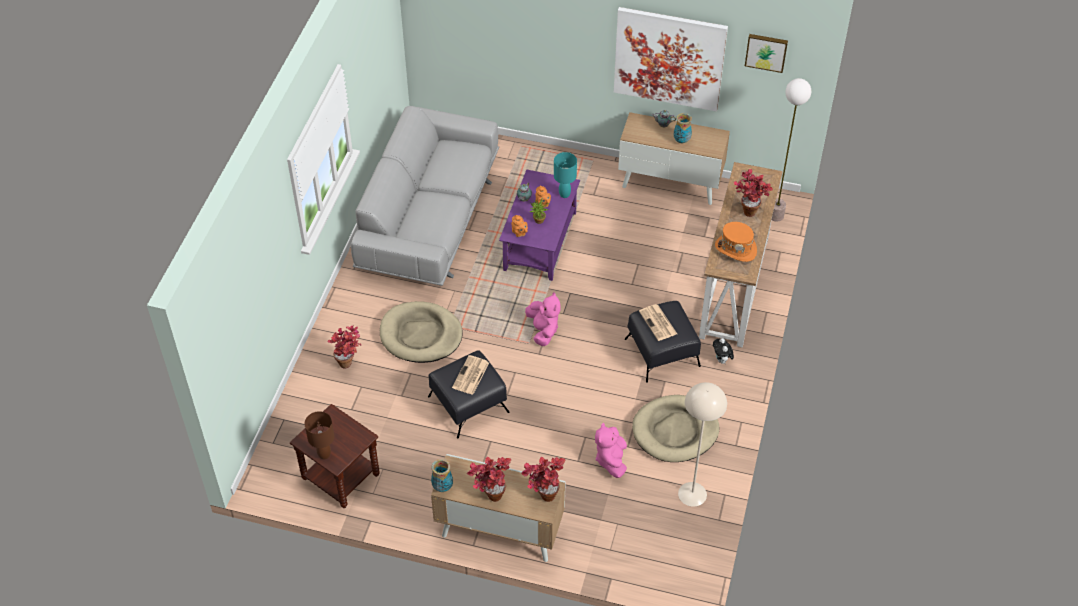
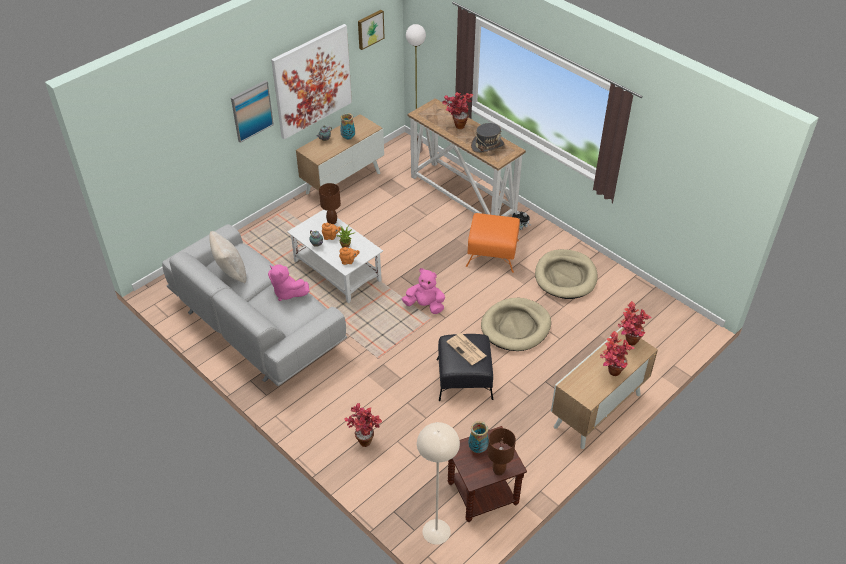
camera: 60 degrees left, 5 degrees down
beige dog bed [380,301,463,363] -> beige dog bed moved to [481,298,551,351]
vase [431,459,453,492] -> vase moved to [468,421,489,453]
purple coffee table [499,170,580,281] -> white coffee table [287,209,383,303]
turquoise table lamp [554,152,577,198] -> brown table lamp [319,183,341,224]
pink plush toy [595,423,627,478] -> pink plush toy moved to [268,264,309,301]
black ottoman [625,301,701,383] -> orange ottoman [466,213,520,273]
newspaper [639,304,677,341] -> none
beige floor lamp [678,382,727,507] -> beige floor lamp moved to [417,422,460,545]
orange hat [715,222,757,262] -> grey hat [471,123,505,153]
none -> beige pillow [209,231,246,283]
none -> picture [231,80,274,143]

